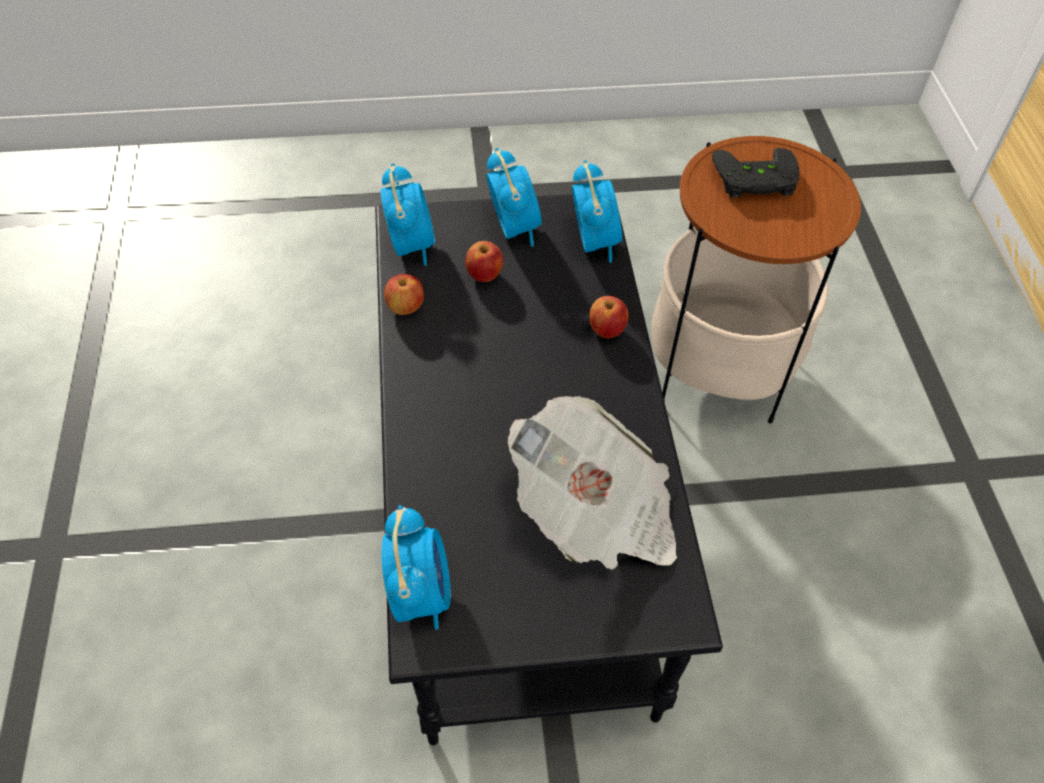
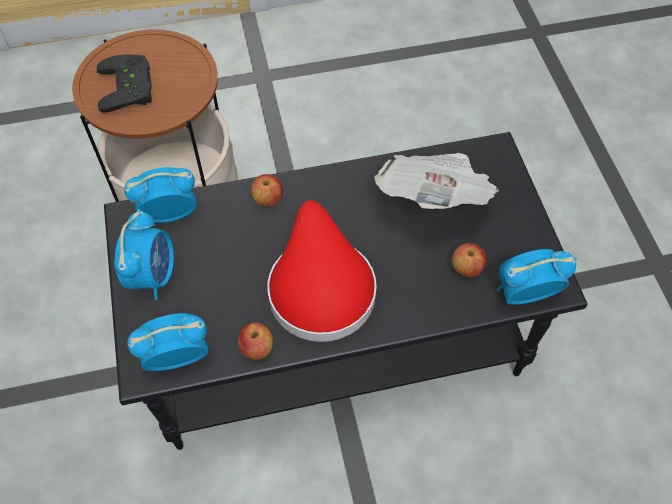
camera: 95 degrees left, 5 degrees up
apple [465,241,503,282] -> apple moved to [451,243,487,277]
alarm clock [486,148,542,247] -> alarm clock turned 120 degrees clockwise [114,209,174,300]
none -> red hat [267,200,377,342]

